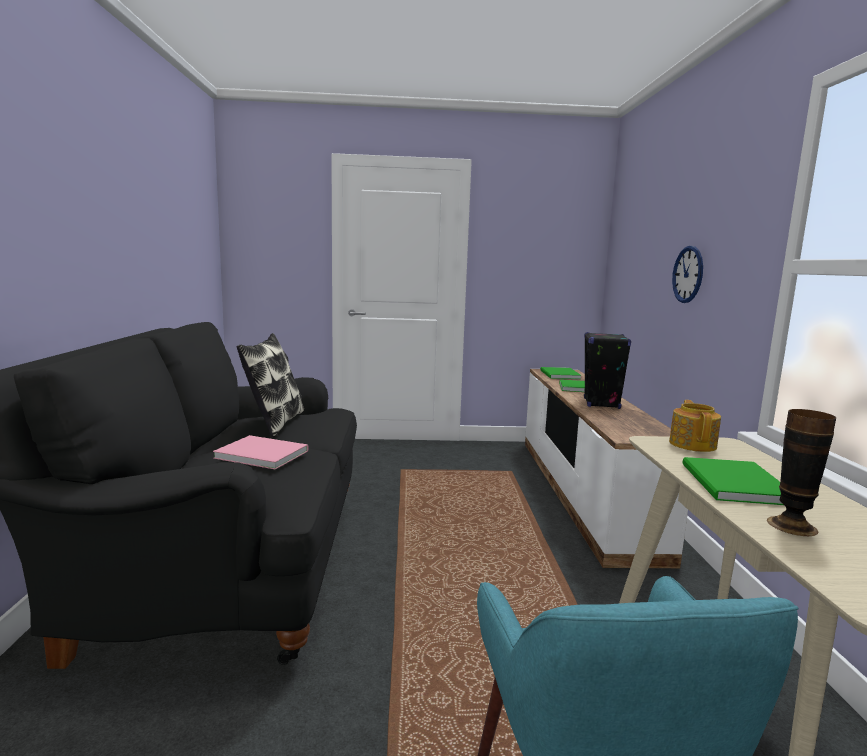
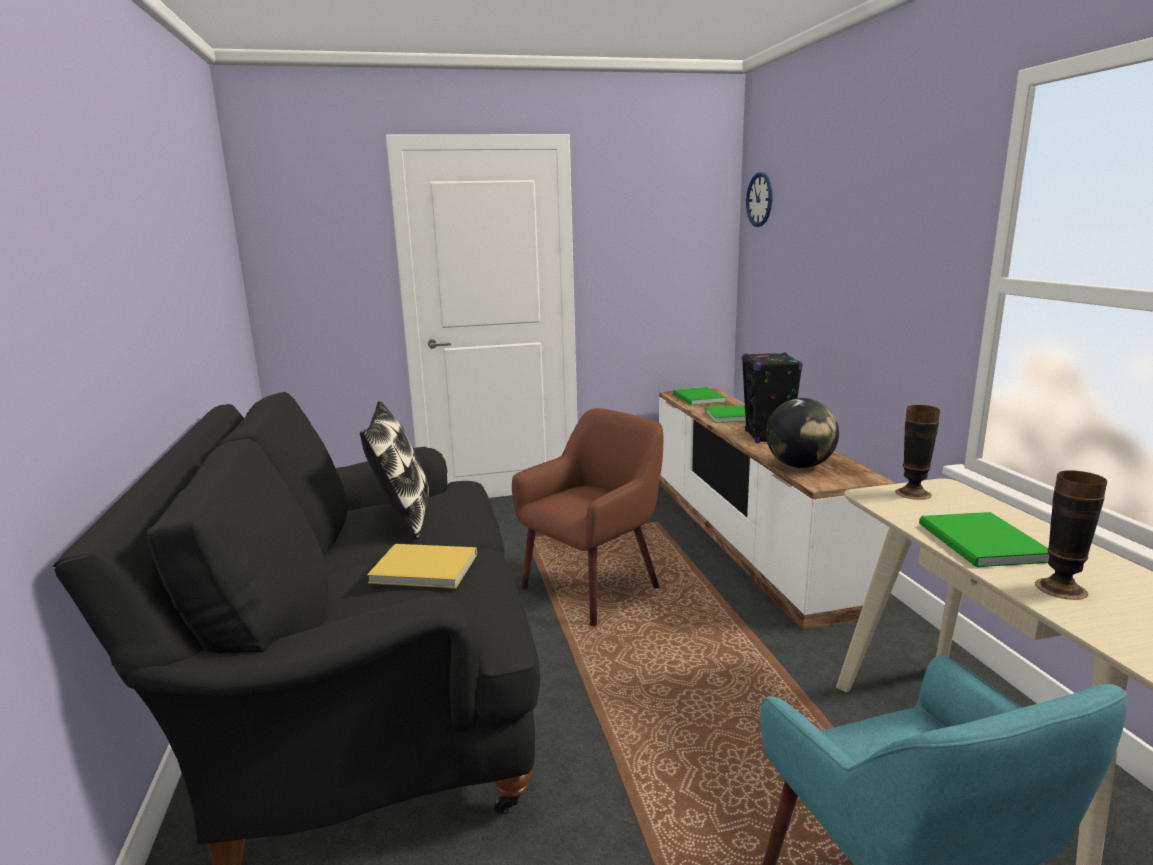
camera: 10 degrees left, 5 degrees up
pink book [213,435,309,470] -> yellow book [367,544,477,588]
teapot [669,400,721,452] -> vase [896,405,940,500]
wall clock [672,246,703,303] -> wall clock moved to [746,172,773,227]
none -> brown armchair [512,408,663,626]
none -> globe [766,398,839,468]

